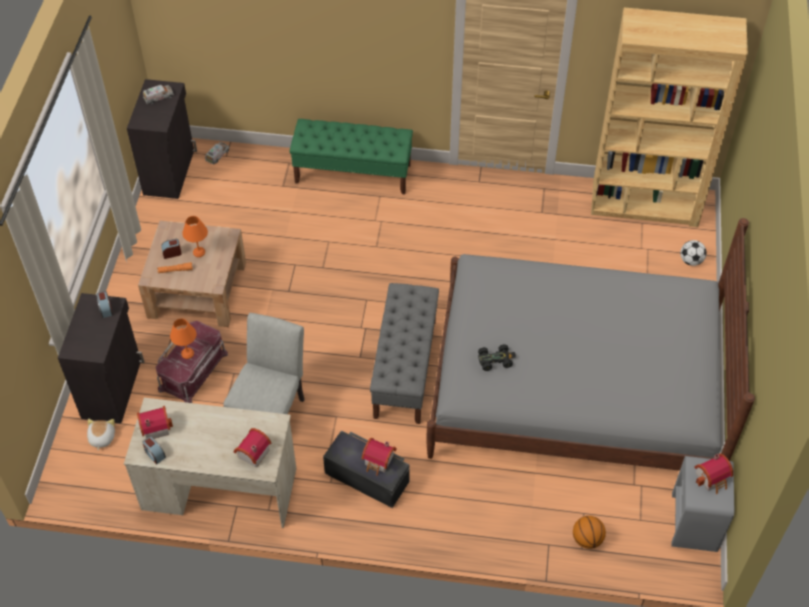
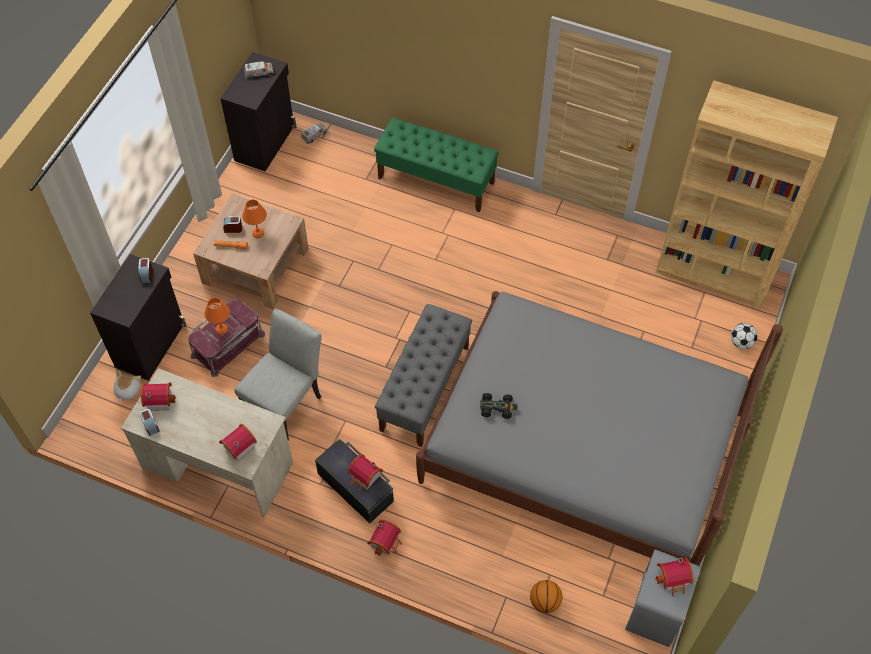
camera: 15 degrees right, 5 degrees up
none -> toy house [367,520,402,556]

